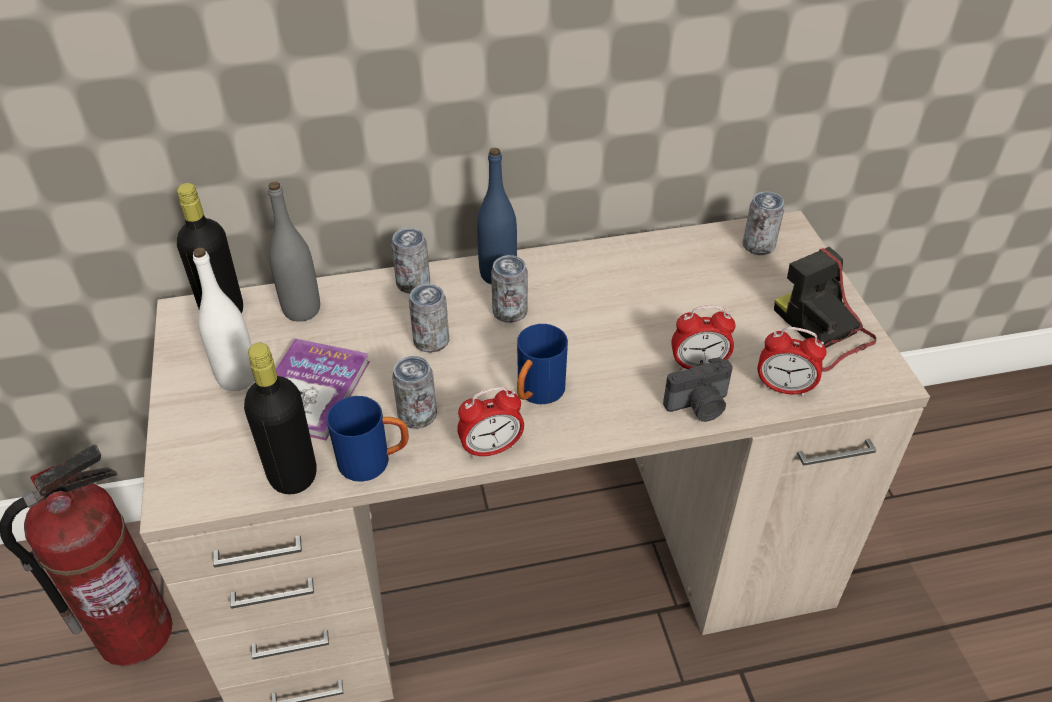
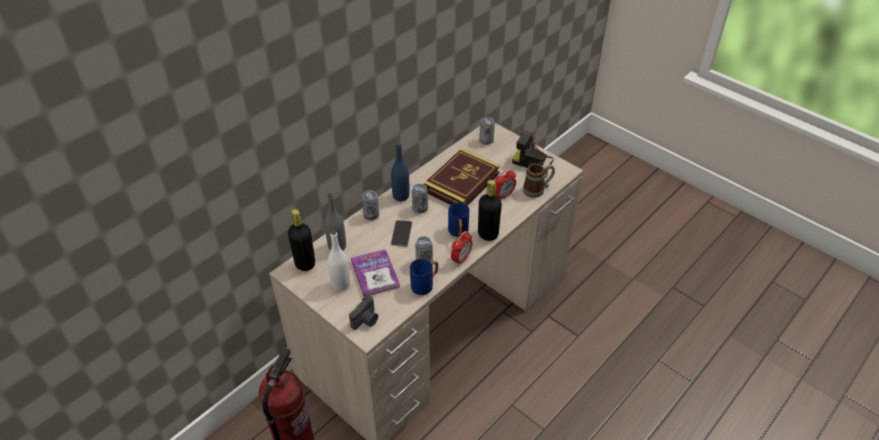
camera: 35 degrees left, 0 degrees up
black bottle [244,343,317,494] -> black bottle moved to [478,180,502,241]
can [409,284,449,353] -> phone [391,220,412,247]
camera [663,357,733,422] -> camera moved to [349,296,378,330]
alarm clock [757,327,827,397] -> mug [523,164,555,198]
none -> book [424,148,500,206]

